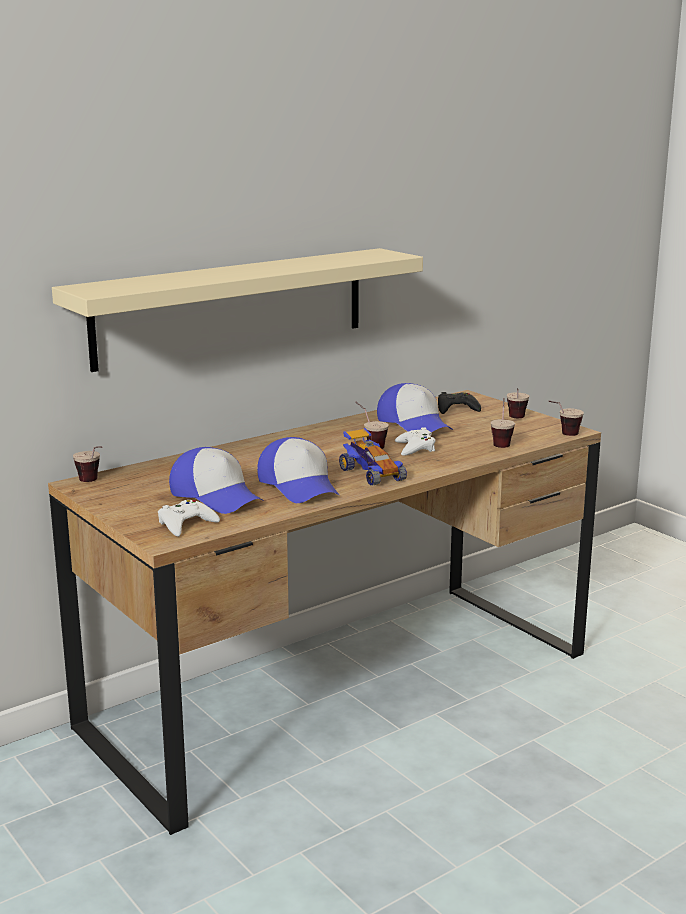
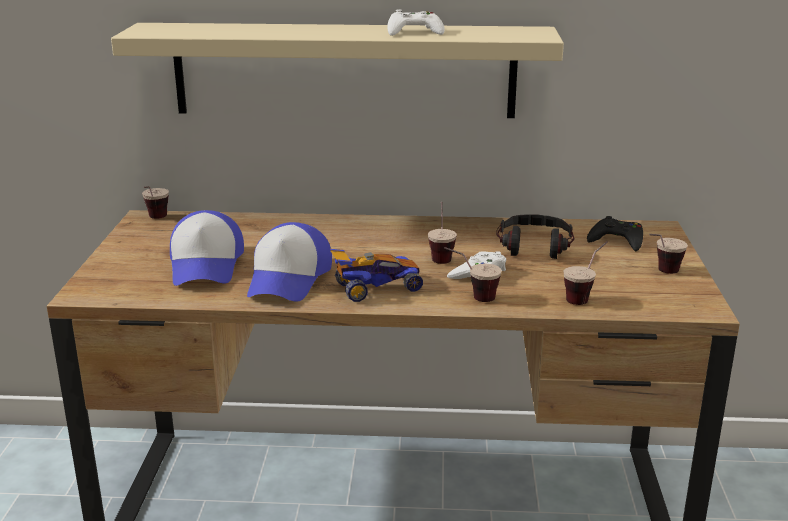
camera: 40 degrees right, 5 degrees up
white game controller [158,500,220,537] -> white game controller moved to [387,9,445,36]
toy car [339,428,407,486] -> toy car turned 120 degrees counterclockwise [330,249,423,302]
cap [377,383,453,432] -> headphones [496,214,574,259]
cup [548,400,584,436] -> cup moved to [444,247,502,302]

